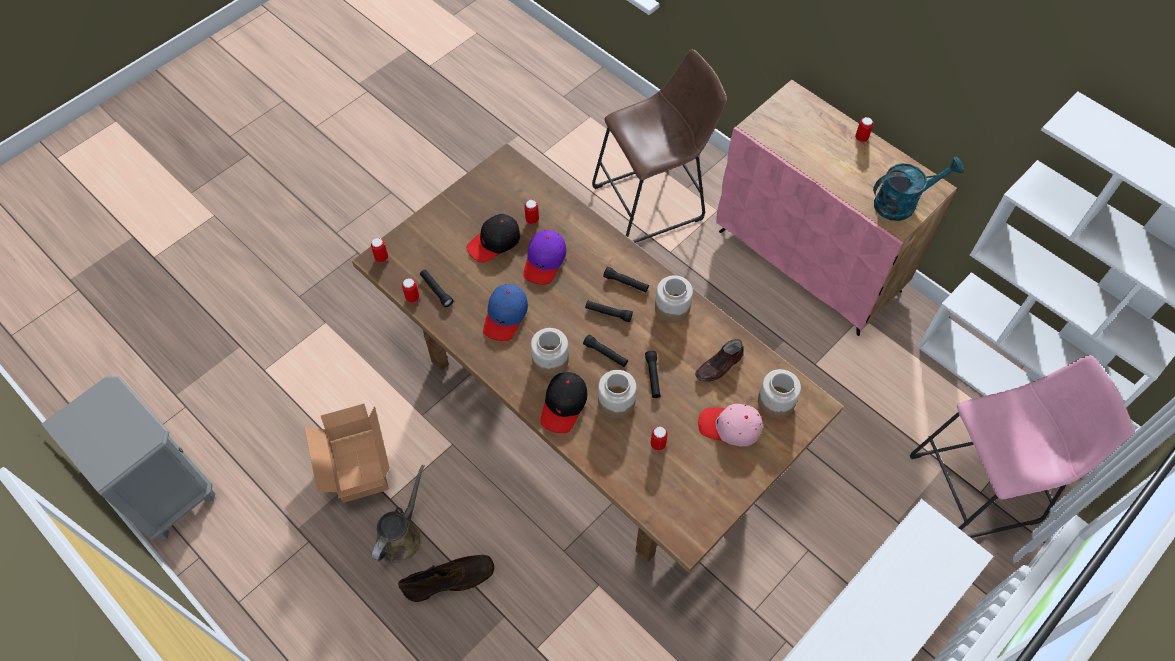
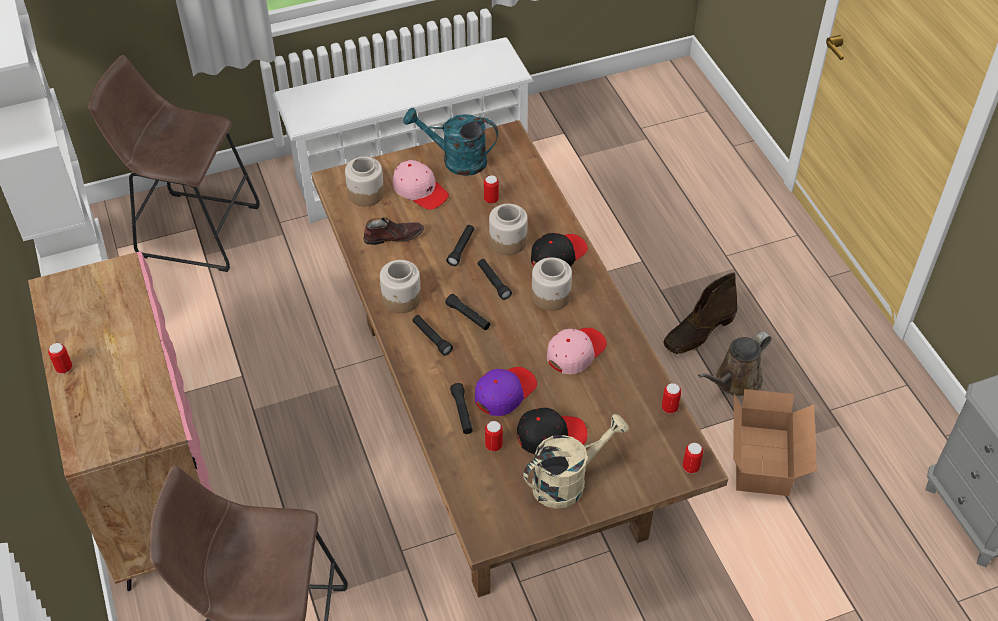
camera: 155 degrees left, 10 degrees down
brown boot [398,555,494,602] -> brown boot turned 45 degrees counterclockwise [664,273,737,354]
black flashlight [420,270,453,307] -> black flashlight moved to [450,383,473,434]
blue cap [483,284,528,341] -> pink cap [547,328,607,374]
turquoise watering can [873,157,964,221] -> turquoise watering can moved to [404,108,498,176]
pink stool [910,355,1135,538] -> brown stool [88,55,260,272]
none -> beige watering can [523,414,629,509]

